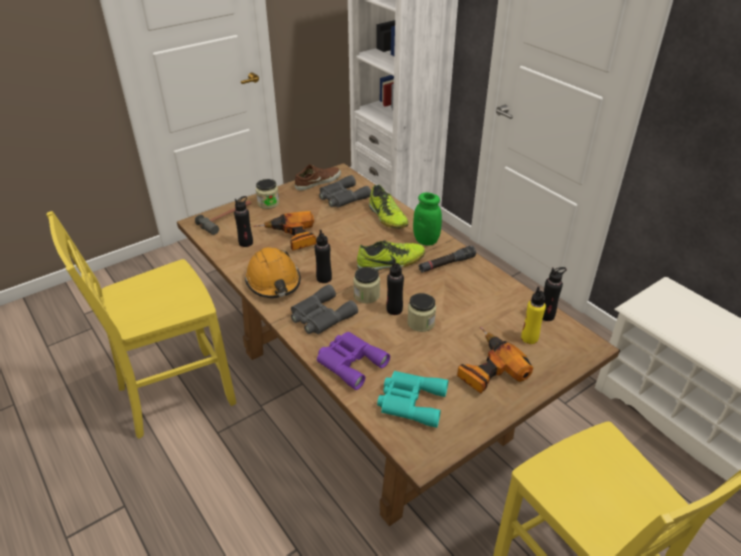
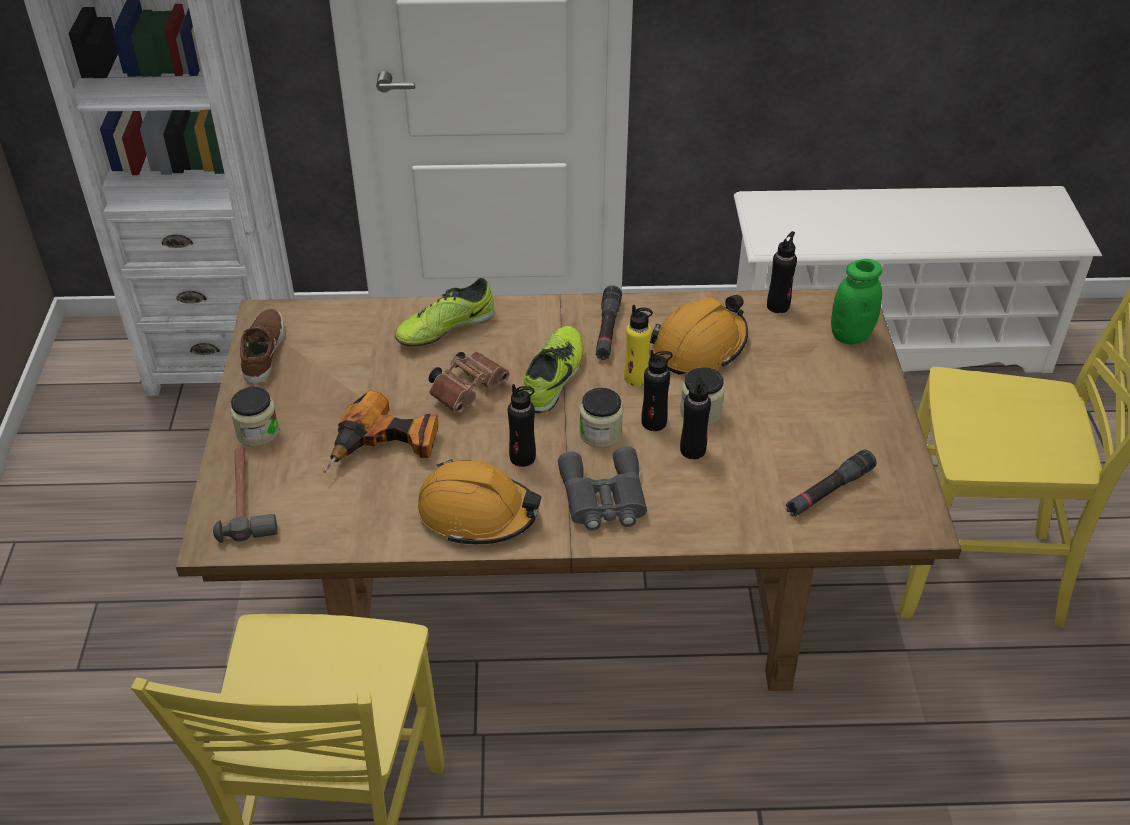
camera: 55 degrees left, 5 degrees up
black bottle [234,196,253,247] -> black bottle moved to [680,371,711,459]
purple binoculars [317,332,390,390] -> none
grey binoculars [319,175,371,207] -> none
shoe [369,185,409,229] -> shoe turned 135 degrees clockwise [395,277,494,346]
turquoise binoculars [377,371,448,428] -> black flashlight [786,449,877,517]
green jar [413,192,442,246] -> green jar moved to [831,259,882,345]
power drill [457,327,533,393] -> none
yellow bottle [521,286,546,344] -> yellow bottle moved to [624,305,653,386]
none -> brown binoculars [429,352,509,413]
none -> orange hard hat [650,295,748,375]

